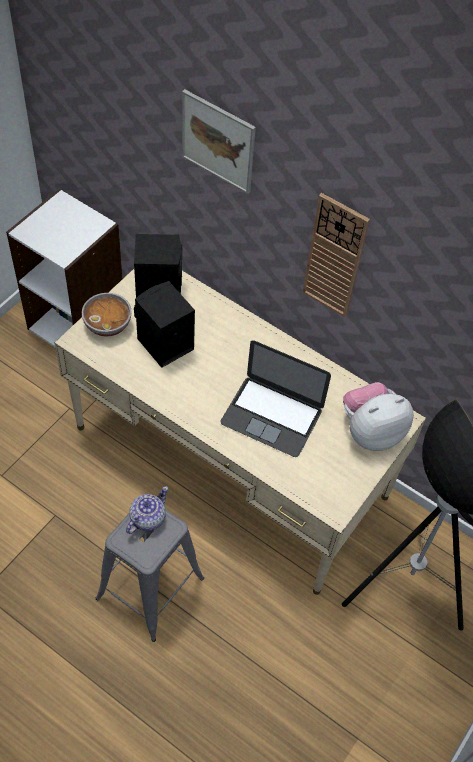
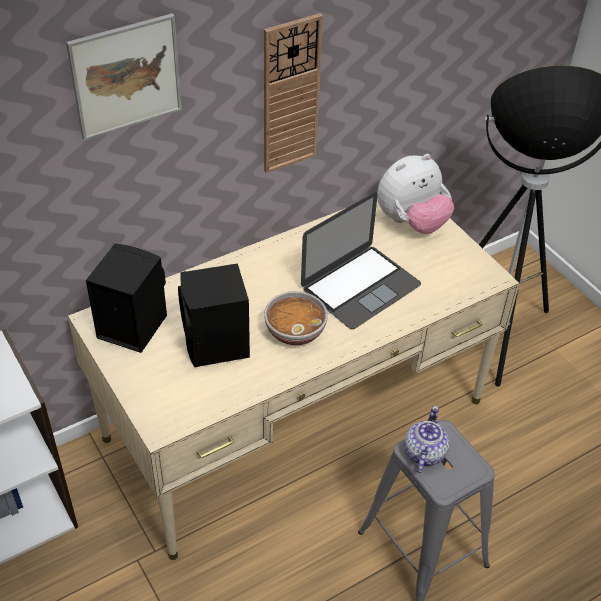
camera: 65 degrees left, 10 degrees down
bowl [82,293,132,337] -> bowl moved to [264,291,328,345]
teapot [126,486,168,534] -> teapot turned 45 degrees clockwise [404,406,450,473]
plush toy [343,382,414,451] -> plush toy turned 120 degrees counterclockwise [377,154,454,234]

